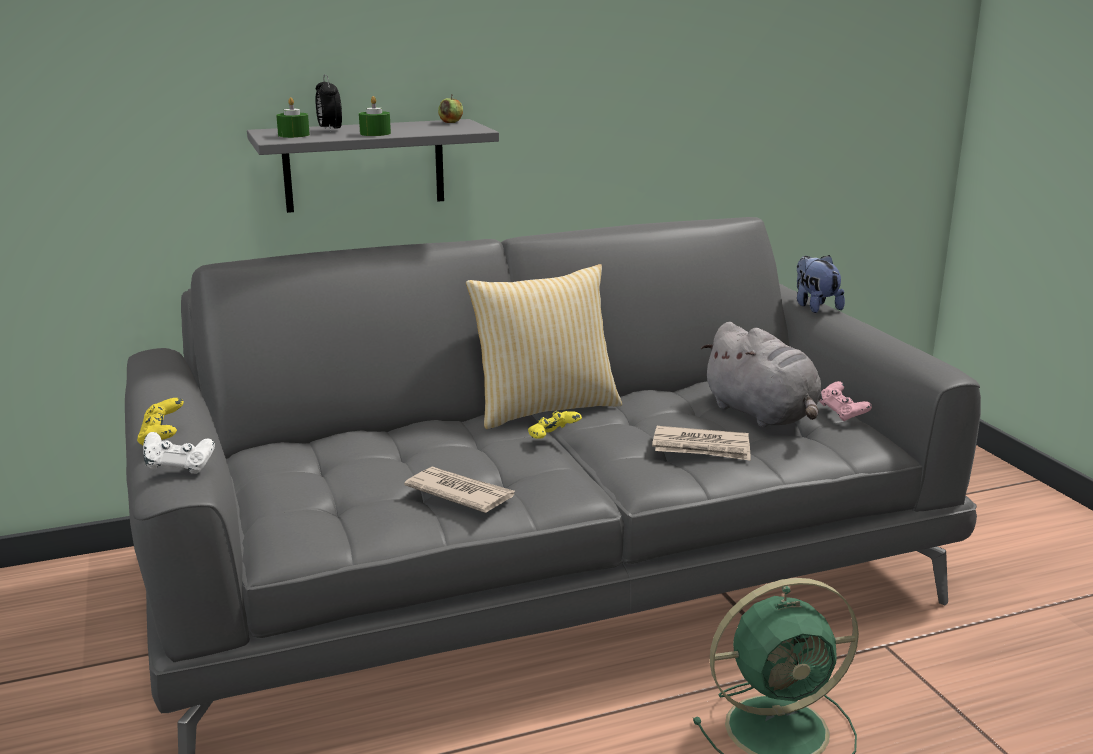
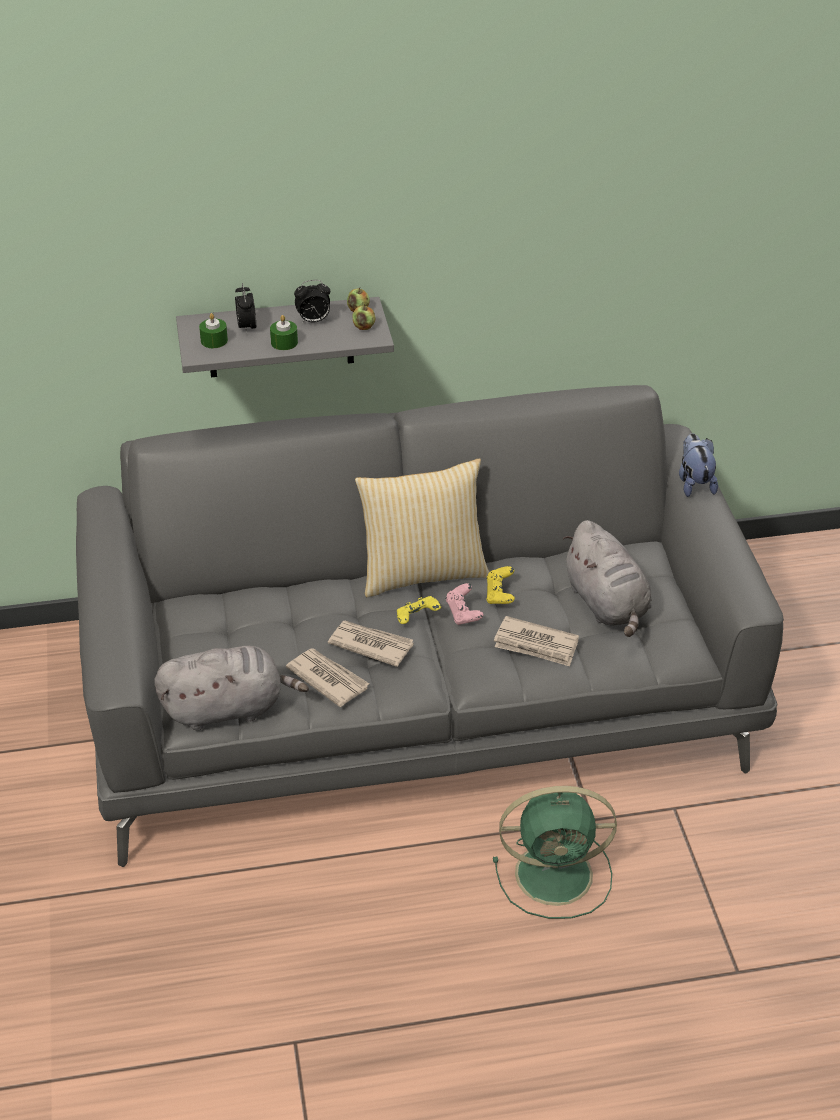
camera: 10 degrees right, 20 degrees up
yellow game controller [137,398,184,445] -> yellow game controller moved to [487,566,515,604]
white game controller [143,432,215,474] -> none
pink game controller [819,381,872,421] -> pink game controller moved to [446,583,483,625]
none -> grey plush toy [154,645,309,730]
none -> alarm clock [294,280,330,324]
none -> newspaper [328,621,414,667]
none -> apple [352,304,375,330]

